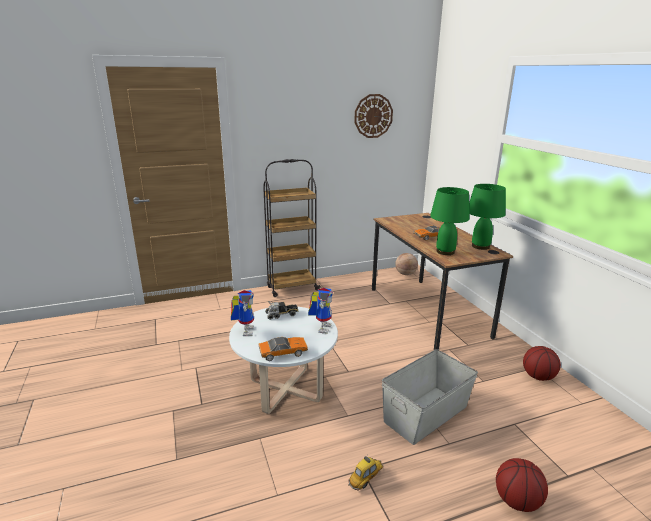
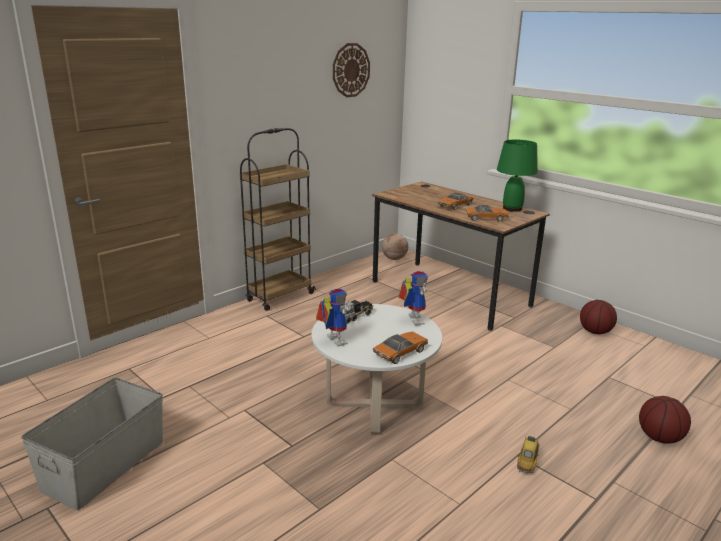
camera: 25 degrees left, 0 degrees up
grey storage box [382,349,478,445] -> grey storage box moved to [21,378,163,510]
green table lamp [430,187,470,255] -> toy car [466,204,509,221]

